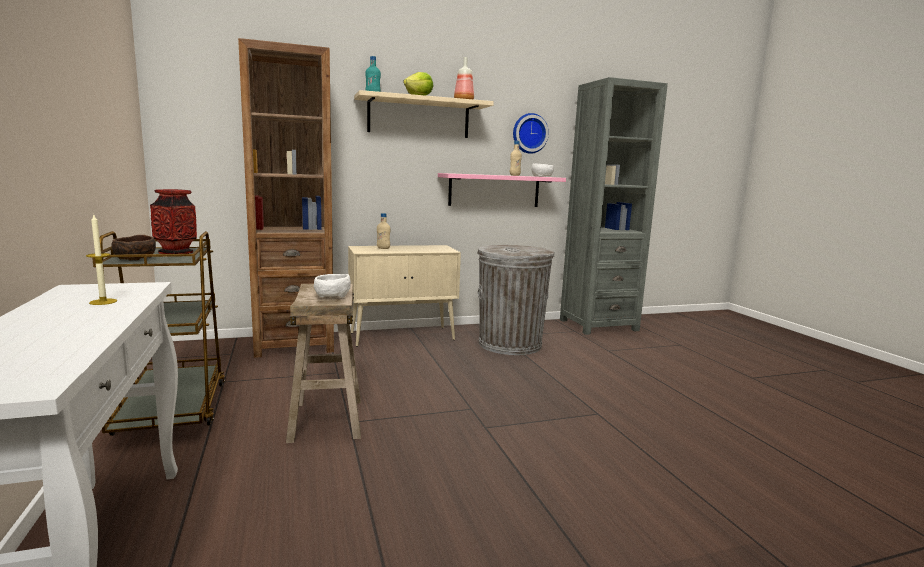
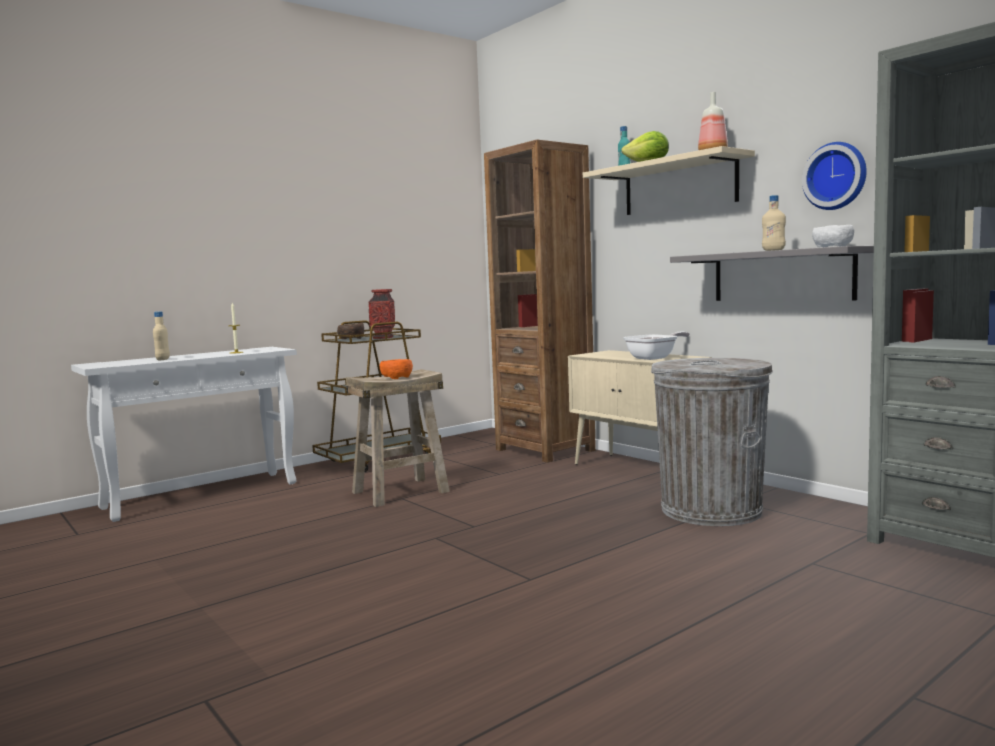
camera: 70 degrees right, 5 degrees down
white bowl [314,274,351,298] -> orange bowl [380,359,413,379]
beige bottle [377,213,390,249] -> beige bottle moved to [153,311,170,361]
pink shelf [438,173,566,207] -> grey shelf [670,246,874,301]
none -> frying pan [623,332,689,360]

